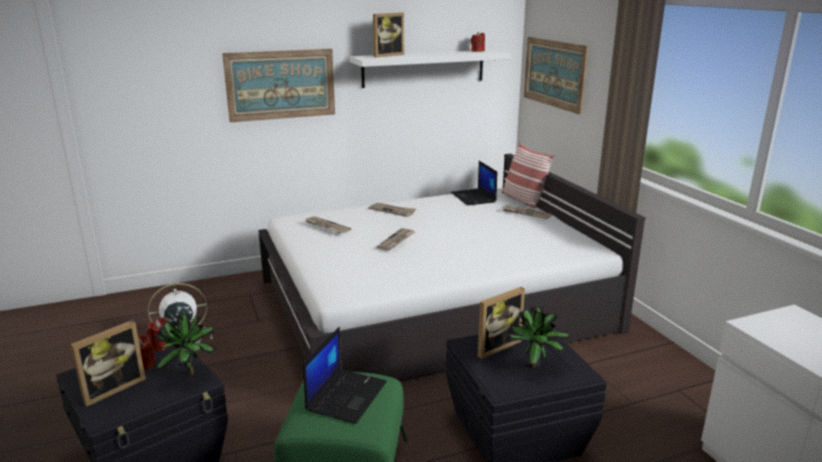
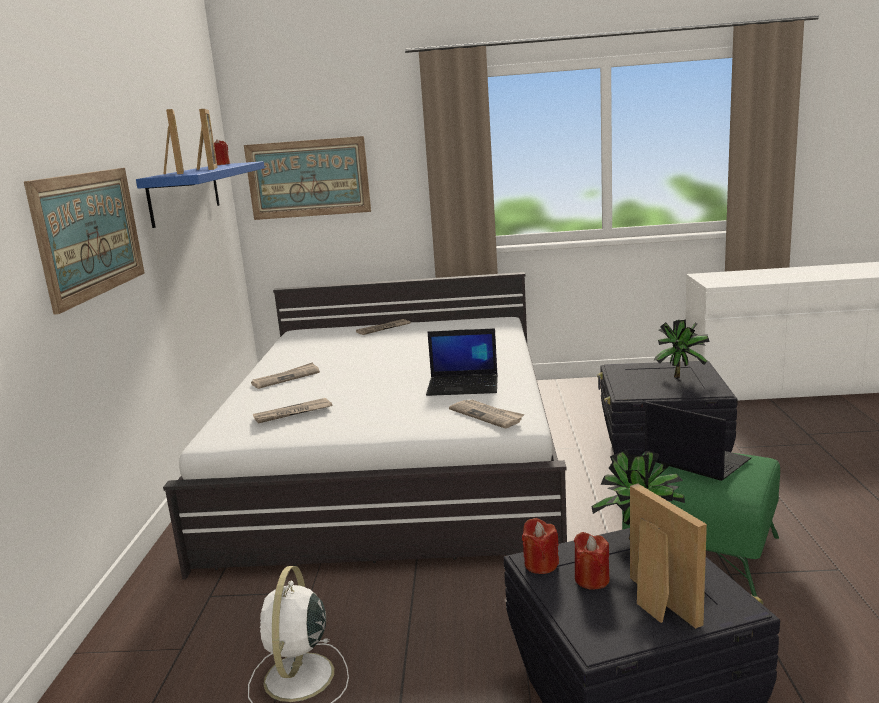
camera: 65 degrees left, 5 degrees down
white shelf [350,50,511,88] -> blue shelf [136,161,265,228]
newspaper [377,228,415,251] -> newspaper moved to [449,399,525,428]
laptop [451,161,497,205] -> laptop moved to [426,328,498,396]
picture frame [478,287,525,359] -> picture frame moved to [197,109,218,170]
pillow [502,142,554,209] -> none

